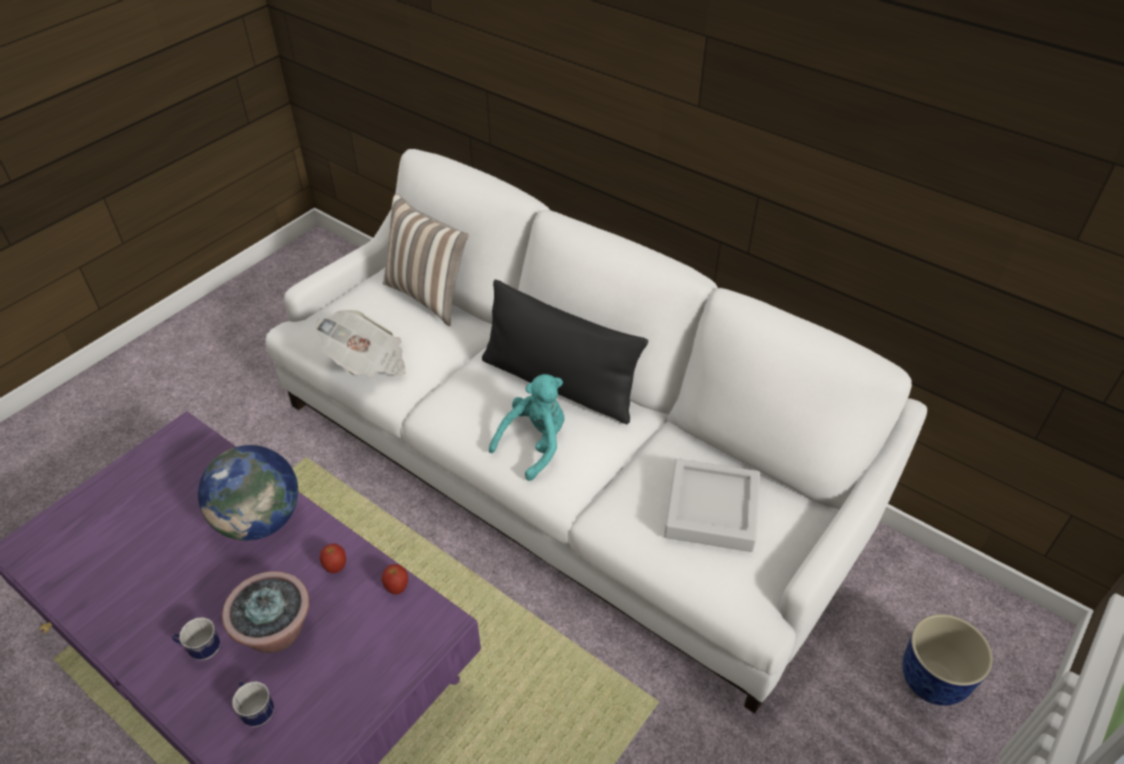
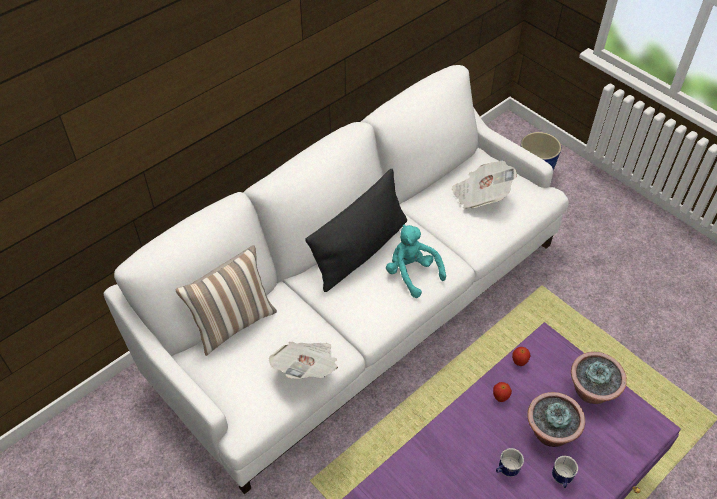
camera: 80 degrees left, 5 degrees up
globe [198,445,298,541] -> none
mug [232,681,274,727] -> mug moved to [496,448,524,477]
grey tray [664,459,760,552] -> newspaper [451,161,517,210]
none -> potted plant [571,352,627,404]

